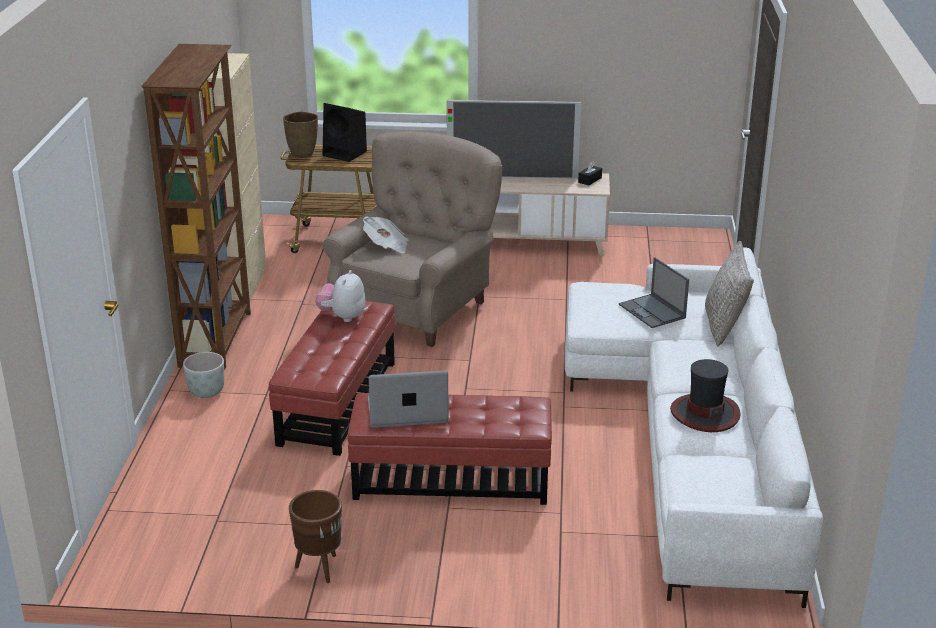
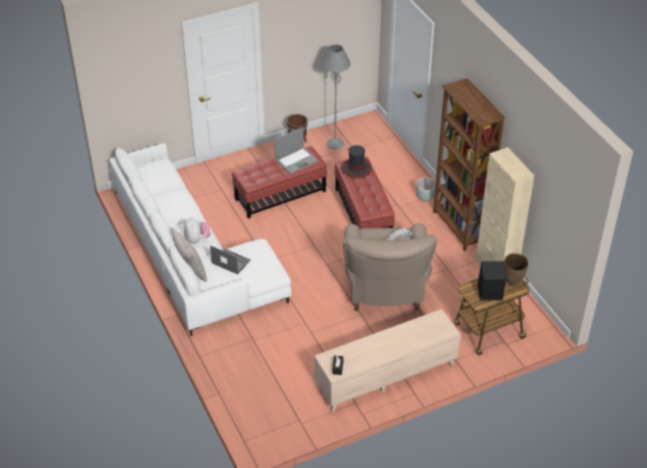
camera: 150 degrees right, 15 degrees up
plush toy [315,270,365,322] -> plush toy moved to [184,217,210,244]
television [447,100,581,179] -> none
hat [670,359,741,432] -> hat moved to [341,145,372,178]
none -> grey floor lamp [321,44,351,150]

